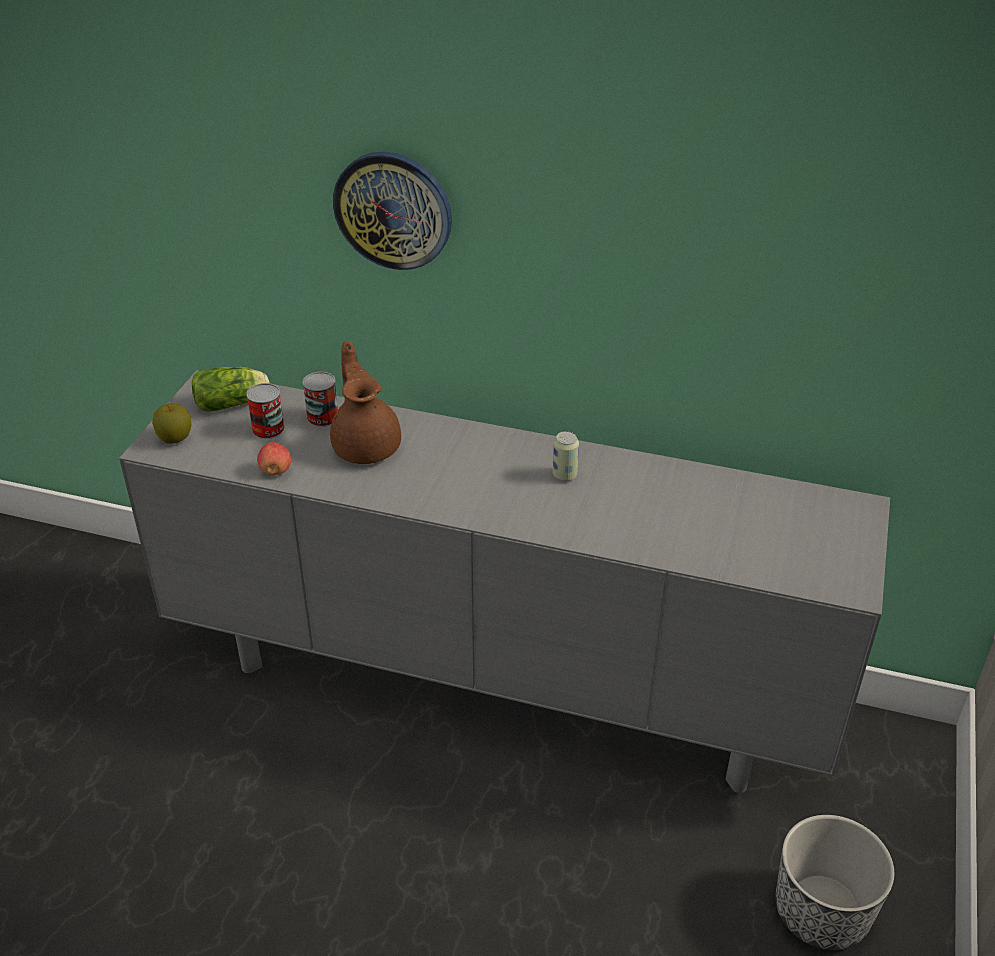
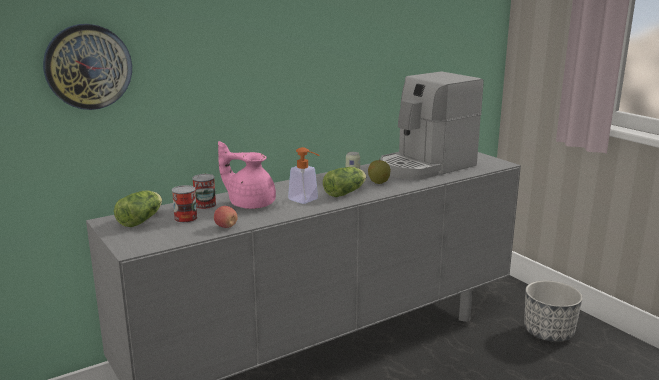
camera: 50 degrees left, 20 degrees down
apple [152,403,192,444] -> apple moved to [368,159,391,184]
brown teapot [330,341,401,464] -> pink teapot [218,141,276,209]
wall clock [333,152,452,270] -> wall clock moved to [43,24,132,110]
none -> soap dispenser [288,147,320,204]
none -> lettuce [323,167,366,197]
none -> coffee machine [380,72,484,180]

